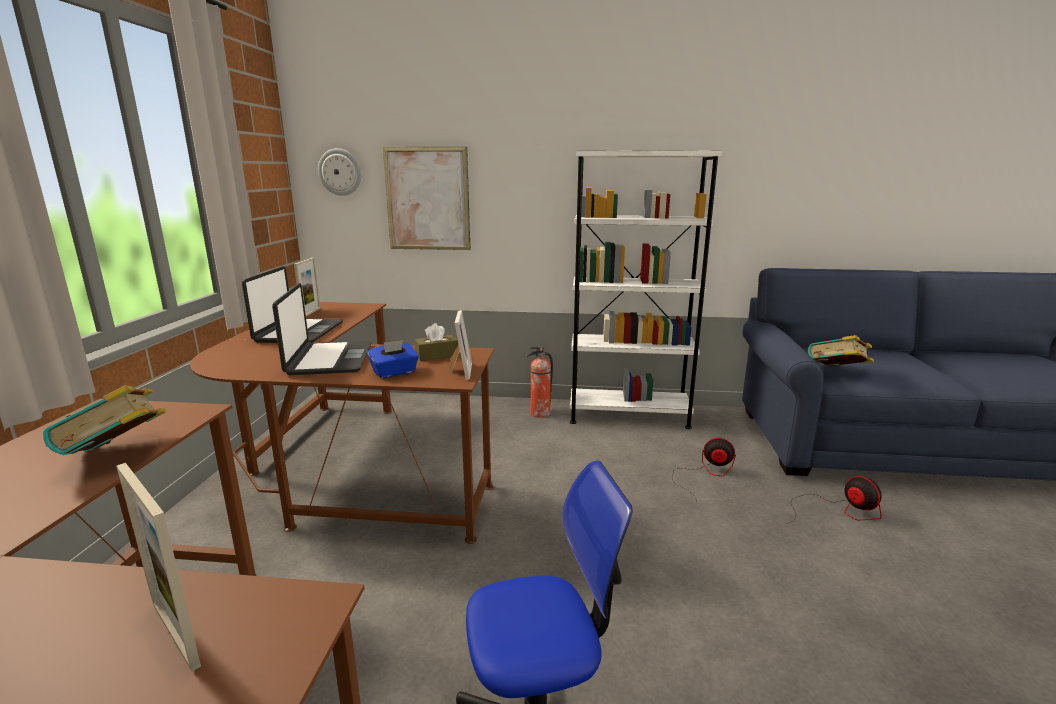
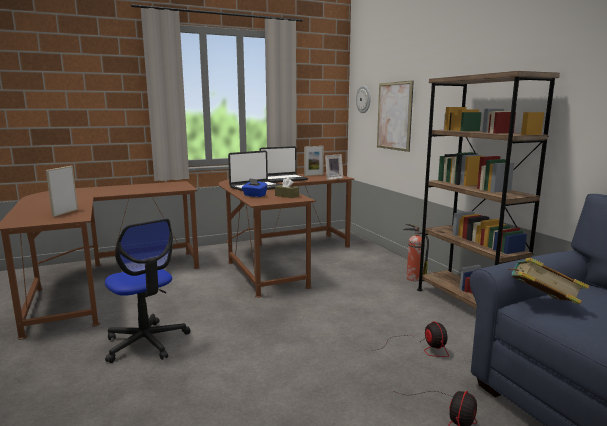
camera: 60 degrees right, 5 degrees down
book [43,385,167,455] -> none
picture frame [450,310,472,380] -> picture frame moved to [325,154,343,180]
white bookcase [570,150,722,429] -> brown bookcase [417,71,560,309]

